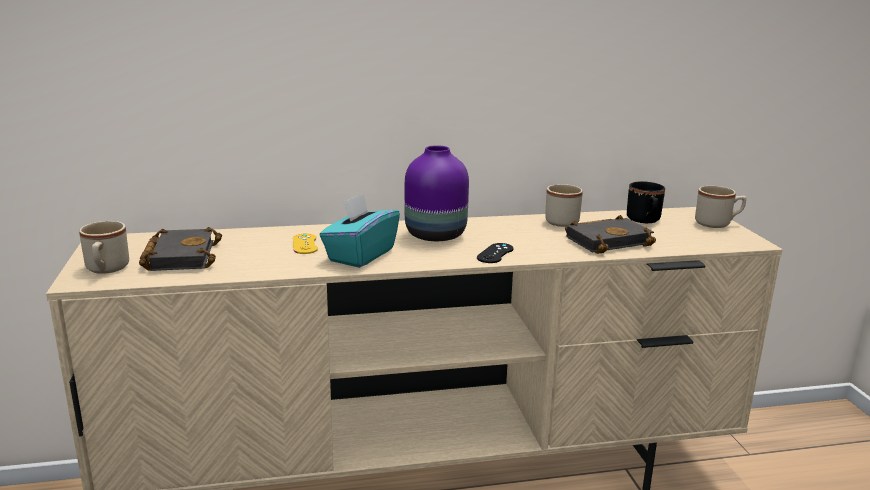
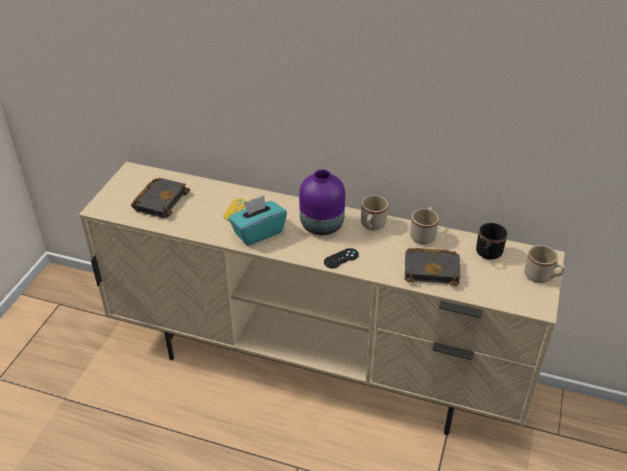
camera: 30 degrees right, 20 degrees up
beige mug [79,221,129,274] -> beige mug moved to [361,195,388,230]

